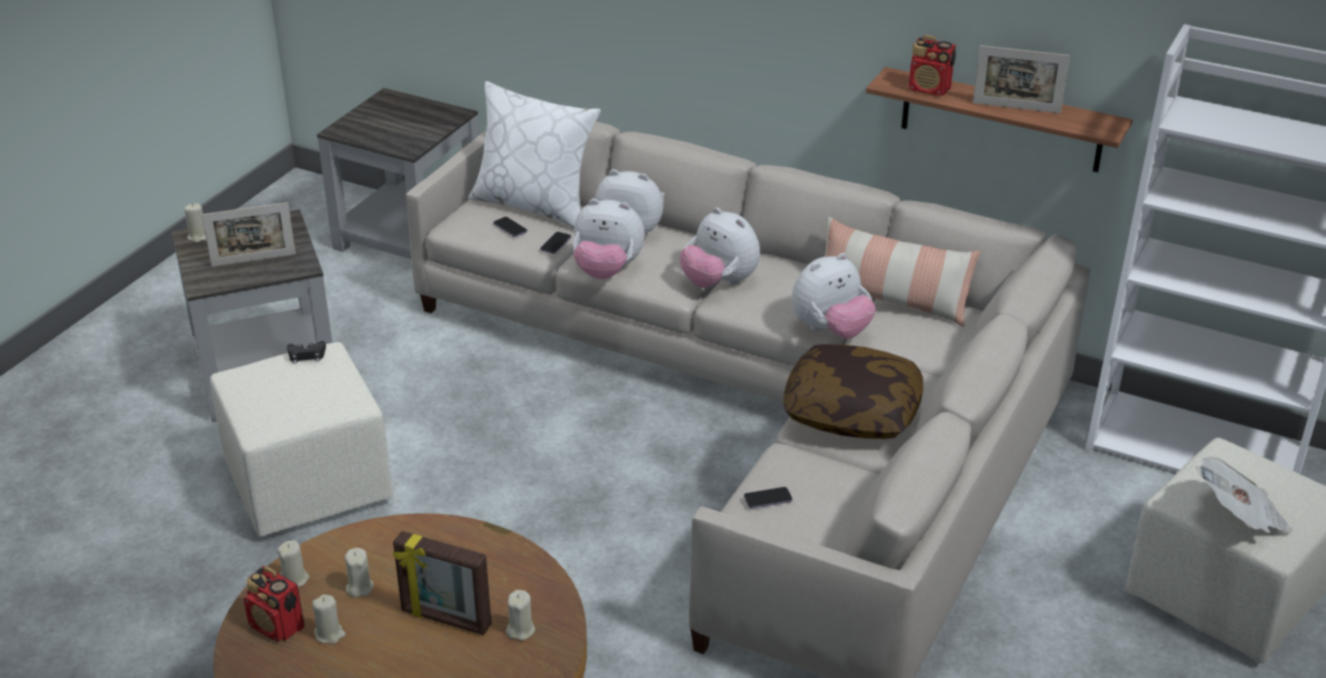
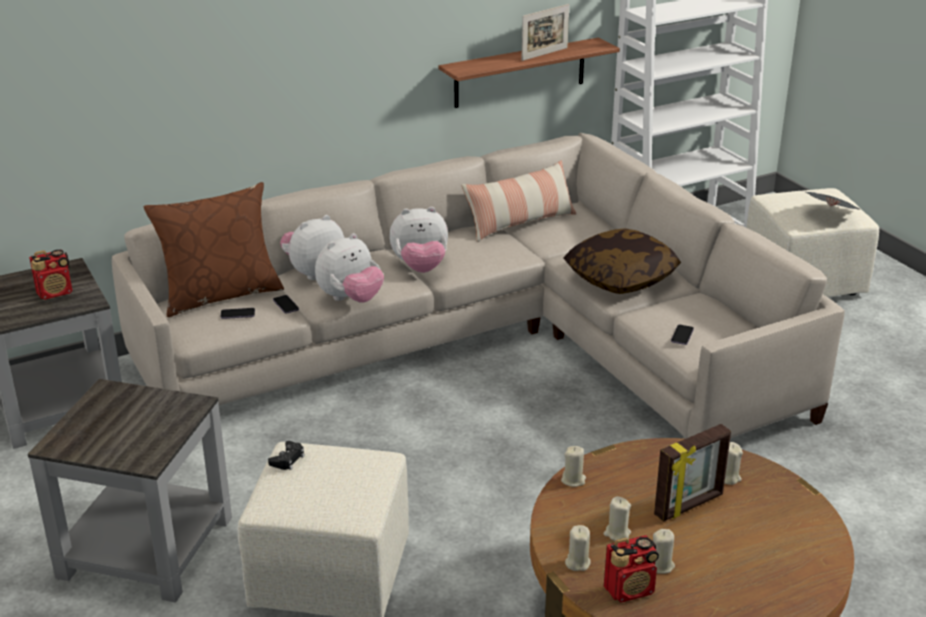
camera: 55 degrees left, 5 degrees down
beige candle [184,203,206,242] -> beige candle moved to [561,446,586,487]
picture frame [202,202,296,267] -> none
white pillow [468,81,601,228] -> brown pillow [144,182,284,317]
plush toy [792,253,876,339] -> none
radio [909,35,956,96] -> radio moved to [29,250,73,300]

